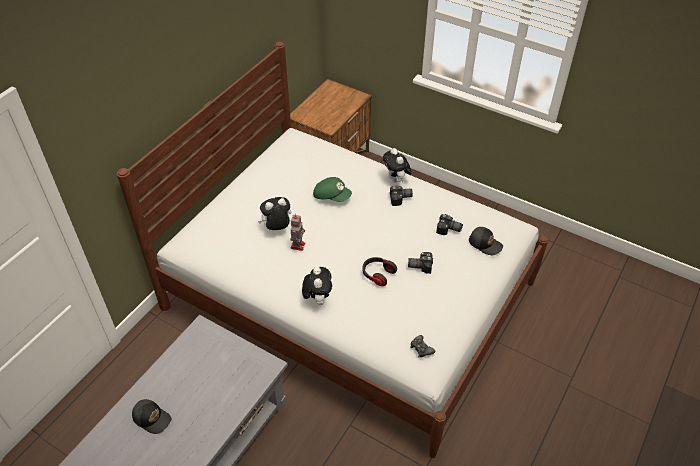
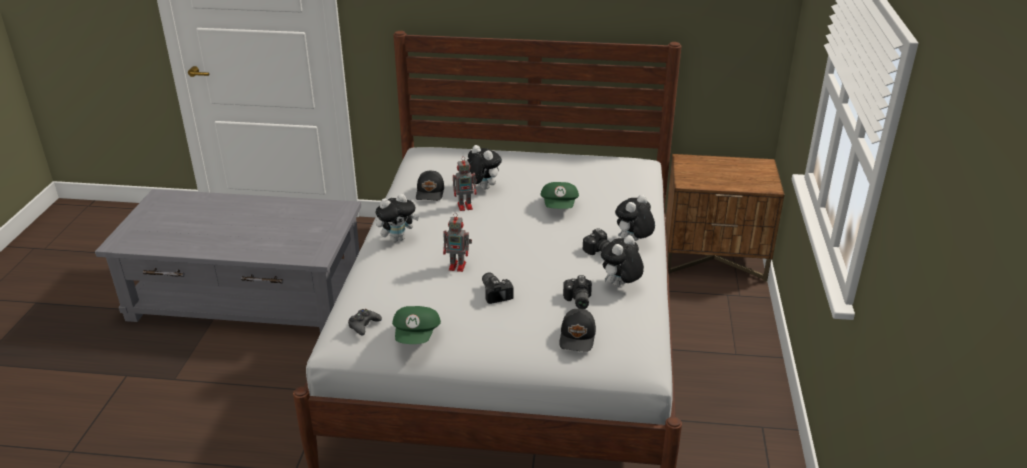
camera: 65 degrees right, 15 degrees down
black cap [132,399,171,434] -> black cap moved to [416,171,444,201]
headphones [362,257,397,286] -> toy robot [443,213,472,272]
none -> green cap [392,306,441,344]
none -> plush toy [601,235,644,287]

